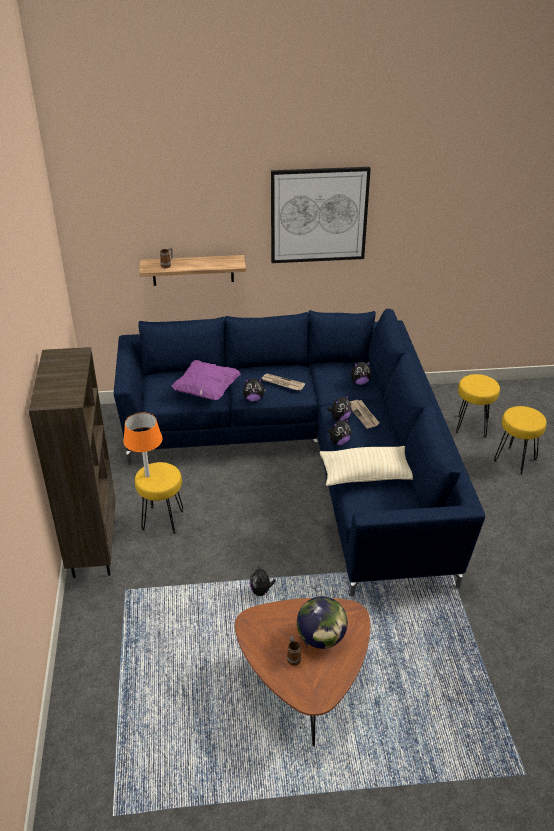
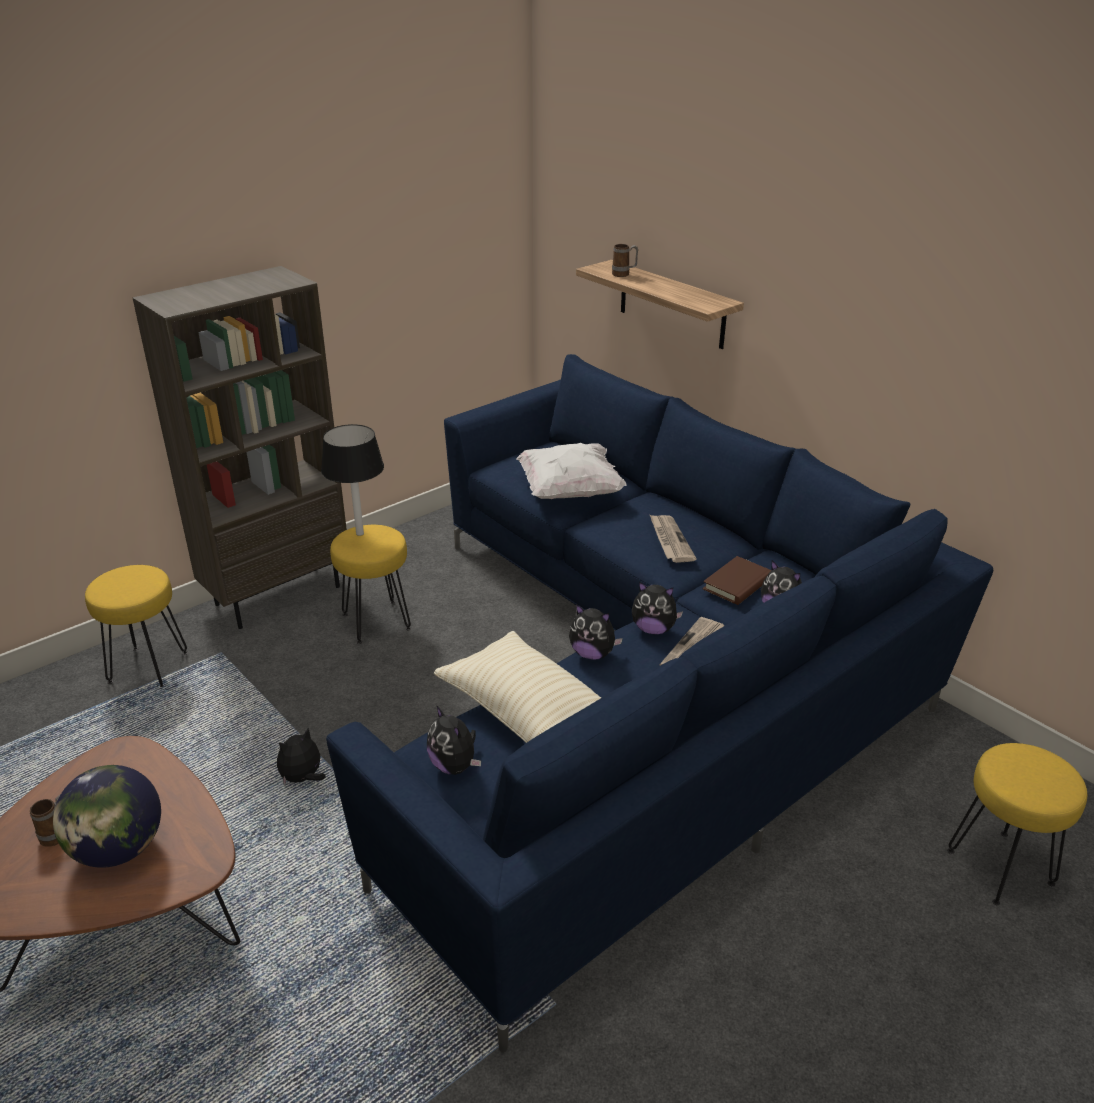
camera: 55 degrees right, 5 degrees down
orange table lamp [123,412,163,477] -> black table lamp [321,424,384,536]
purple pillow [171,360,241,400] -> white pillow [516,443,626,499]
plush toy [243,378,266,402] -> plush toy moved to [427,705,481,775]
picture [271,167,371,263] -> none
yellow stool [494,406,547,475] -> yellow stool moved to [85,565,188,687]
none -> brown book [703,556,771,605]

